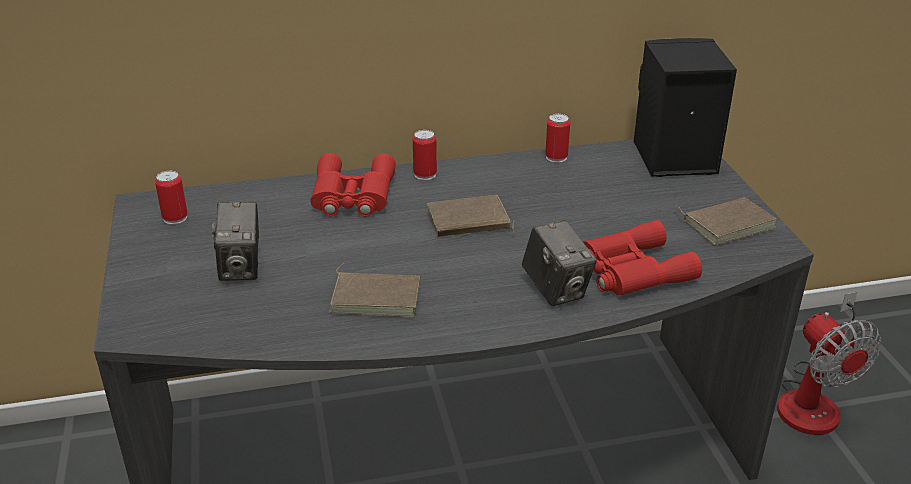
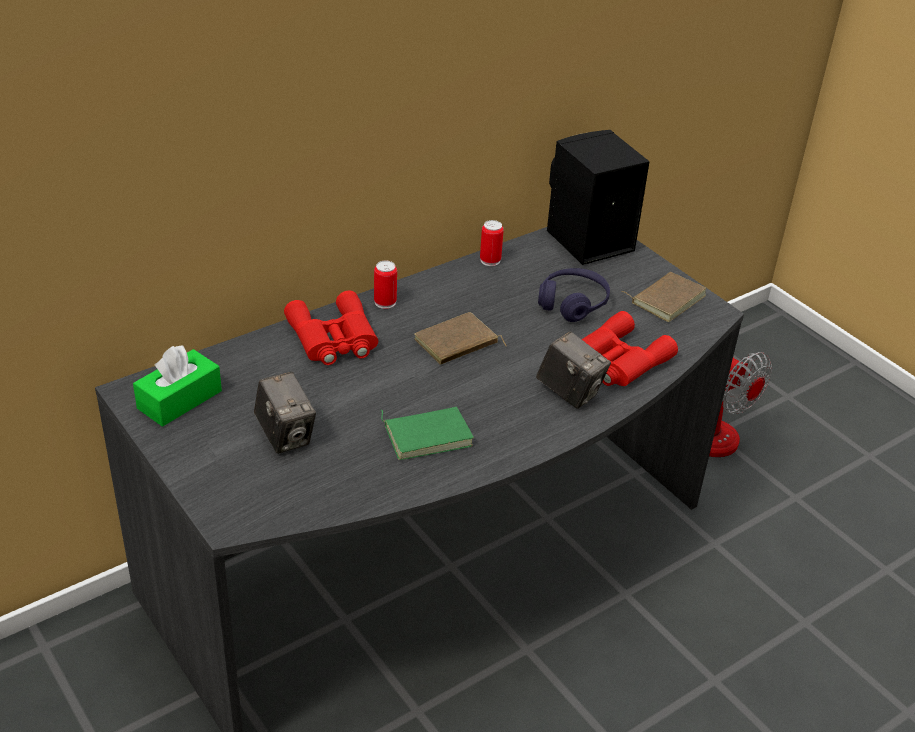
camera: 25 degrees left, 5 degrees up
can [155,171,188,225] -> green tissue box [133,345,222,427]
brown book [329,263,420,317] -> green book [381,407,474,460]
none -> purple headphones [538,268,610,322]

